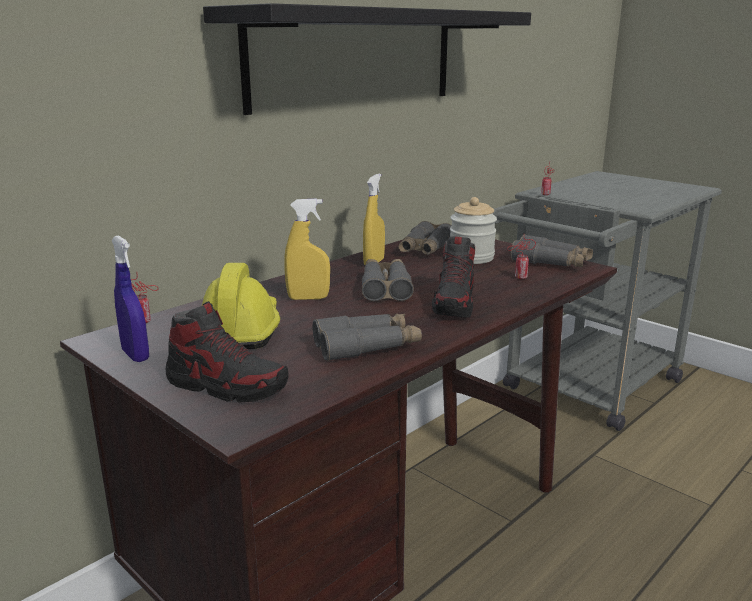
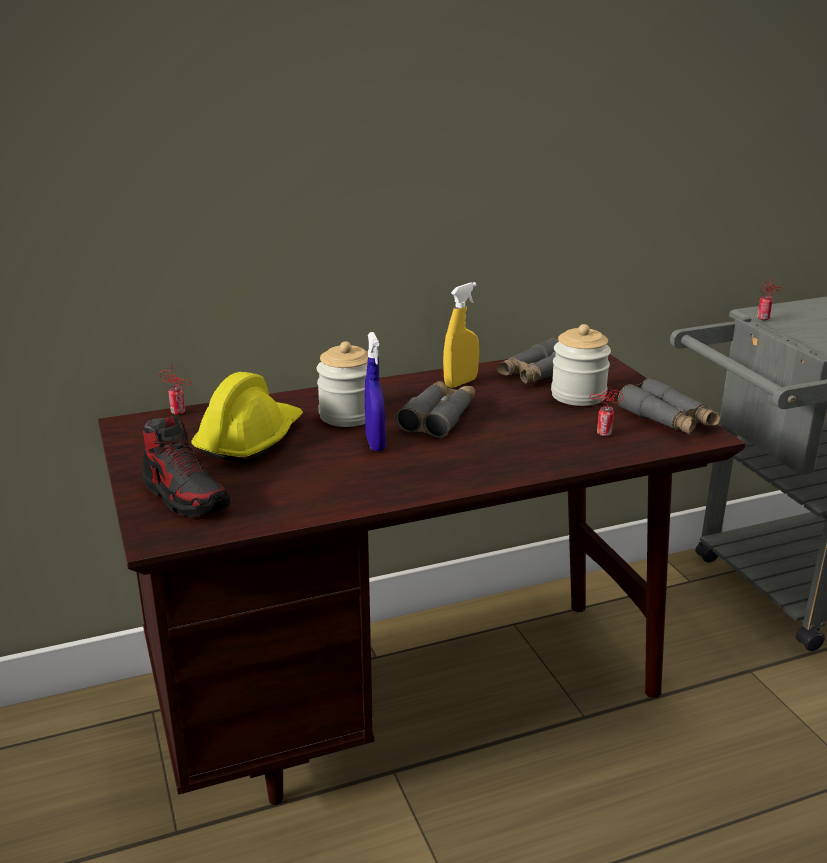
camera: 25 degrees right, 5 degrees up
blue spray bottle [112,236,149,362] -> blue spray bottle moved to [365,332,386,451]
black shelf [203,3,531,115] -> none
yellow spray bottle [284,199,330,300] -> jar [317,341,368,427]
grey binoculars [313,314,422,361] -> none
shoe [432,236,475,318] -> none

